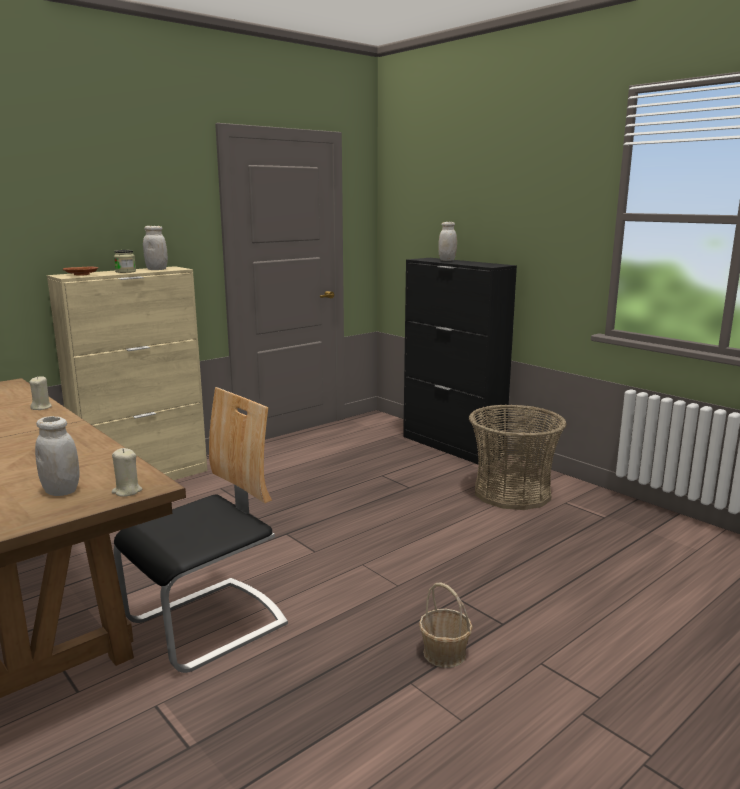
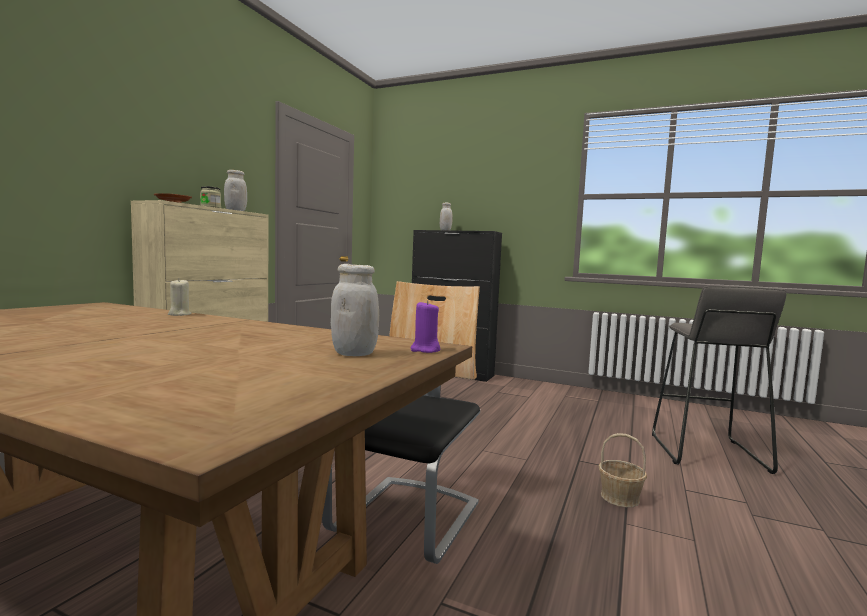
camera: 25 degrees left, 10 degrees down
beige candle [111,448,142,497] -> purple candle [411,300,440,353]
basket [469,404,567,510] -> none
none -> grey stool [652,286,786,474]

